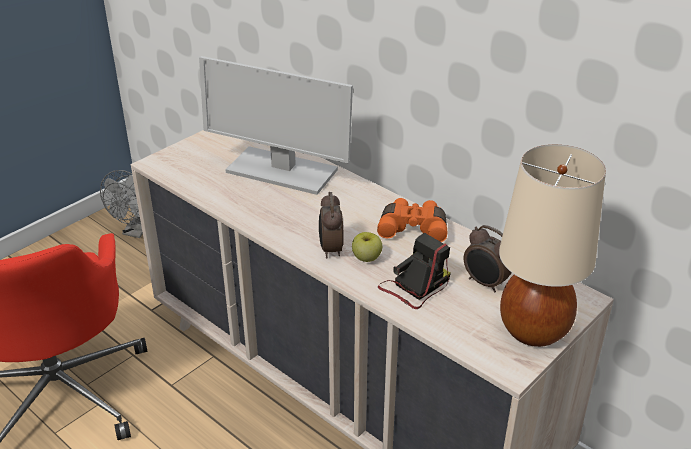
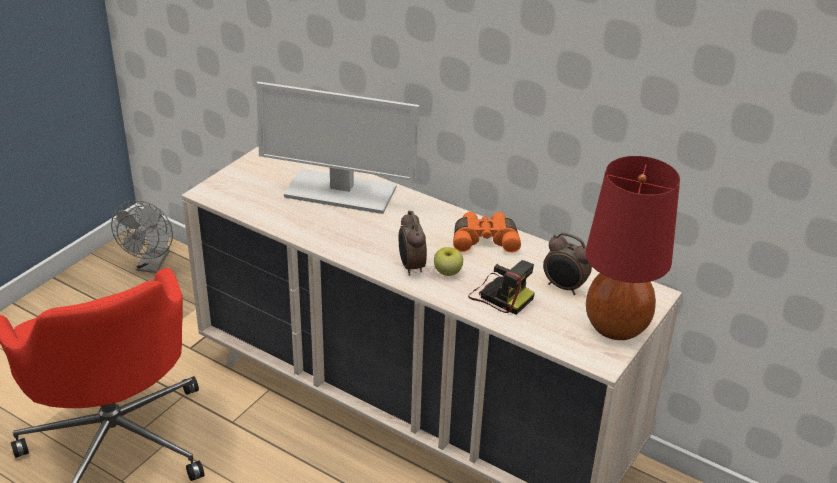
camera: 10 degrees left, 0 degrees up
camera [378,233,451,309] -> camera turned 90 degrees clockwise [468,260,535,315]
beige table lamp [499,144,606,347] -> red table lamp [585,156,680,340]

